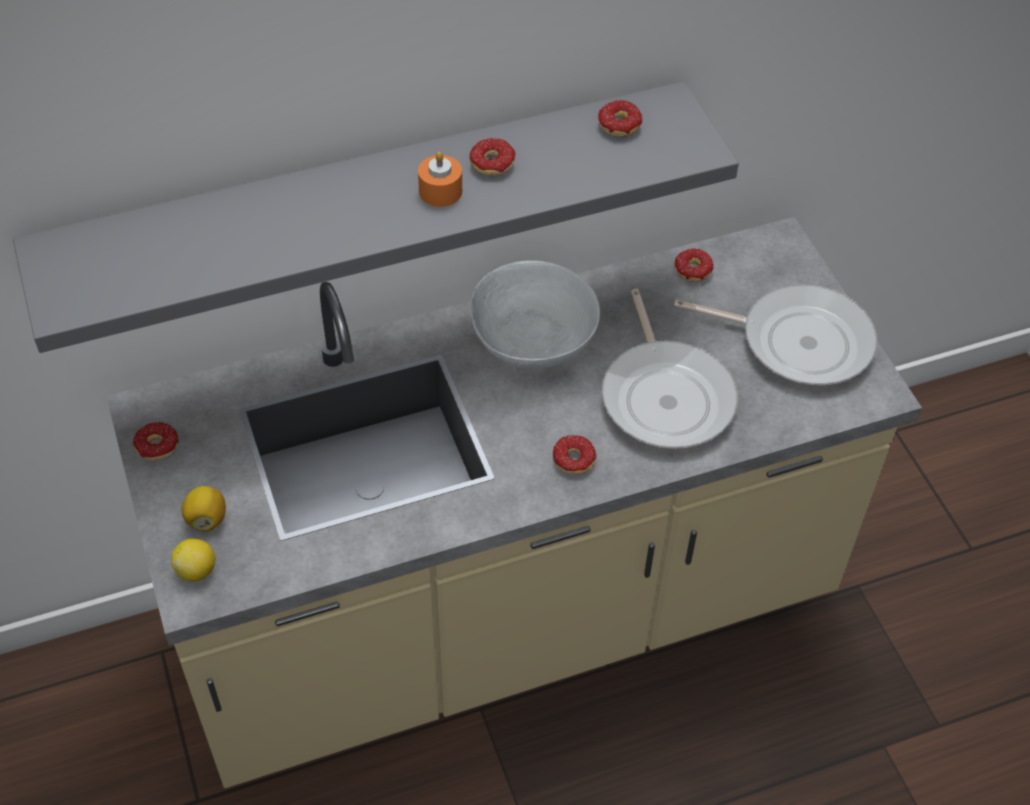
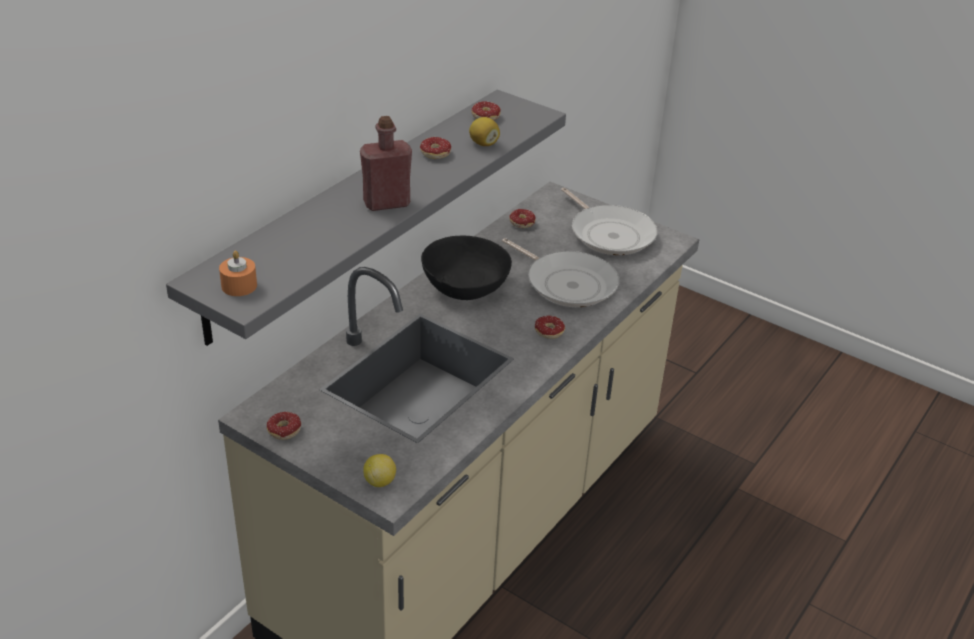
camera: 35 degrees left, 15 degrees down
lemon [182,486,226,531] -> lemon moved to [469,117,500,146]
orange candle [418,152,462,207] -> orange candle moved to [219,251,257,296]
white bowl [470,261,600,368] -> black bowl [421,236,512,300]
frying pan [674,284,878,385] -> frying pan turned 75 degrees clockwise [561,188,658,255]
none -> red bottle [360,116,412,211]

